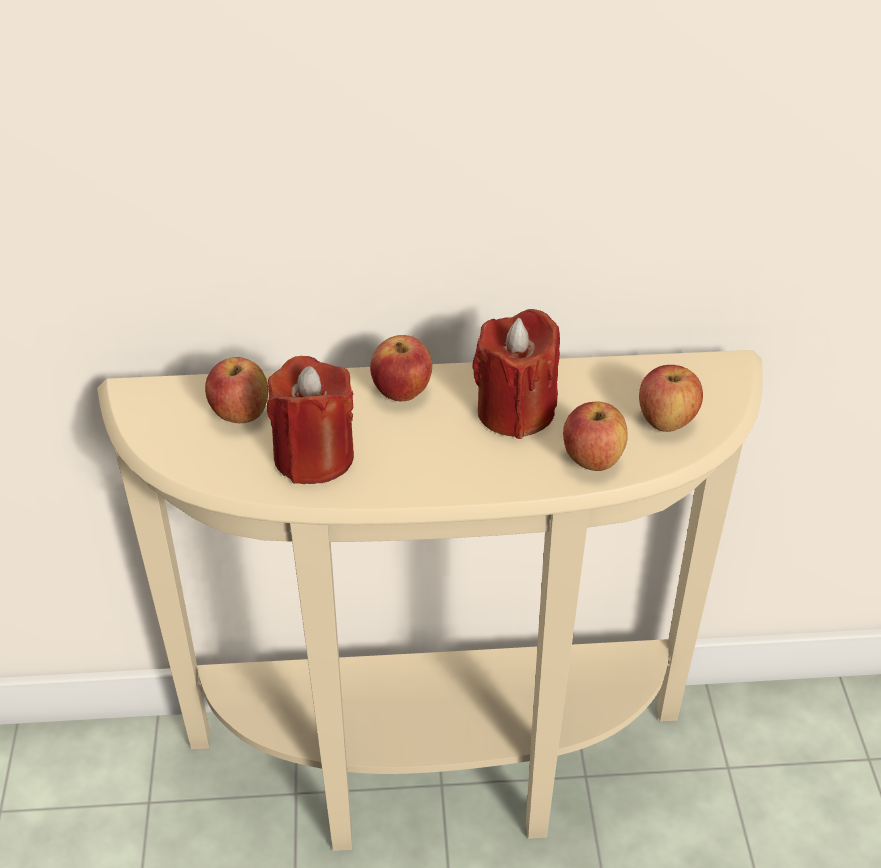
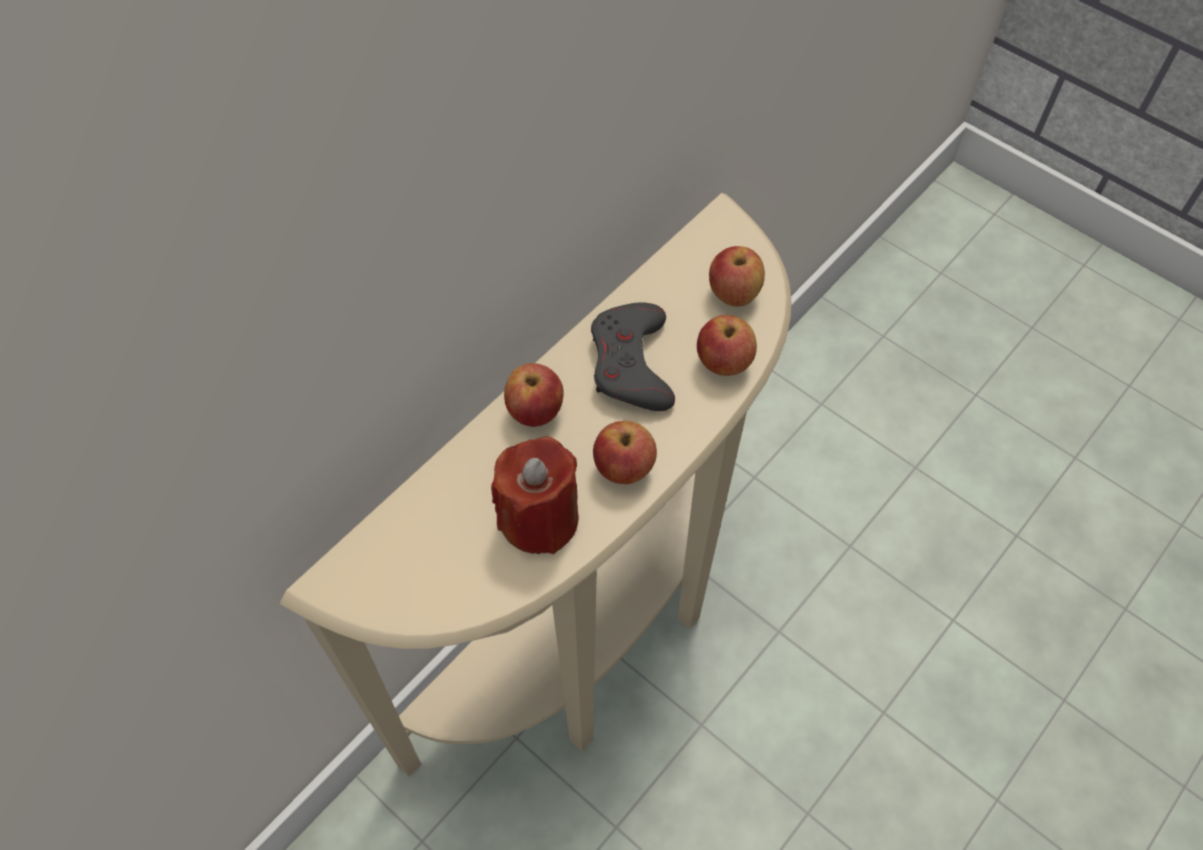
camera: 45 degrees left, 15 degrees up
apple [205,357,268,423] -> apple moved to [593,421,657,484]
red candle [472,309,560,439] -> grey game controller [591,302,675,411]

